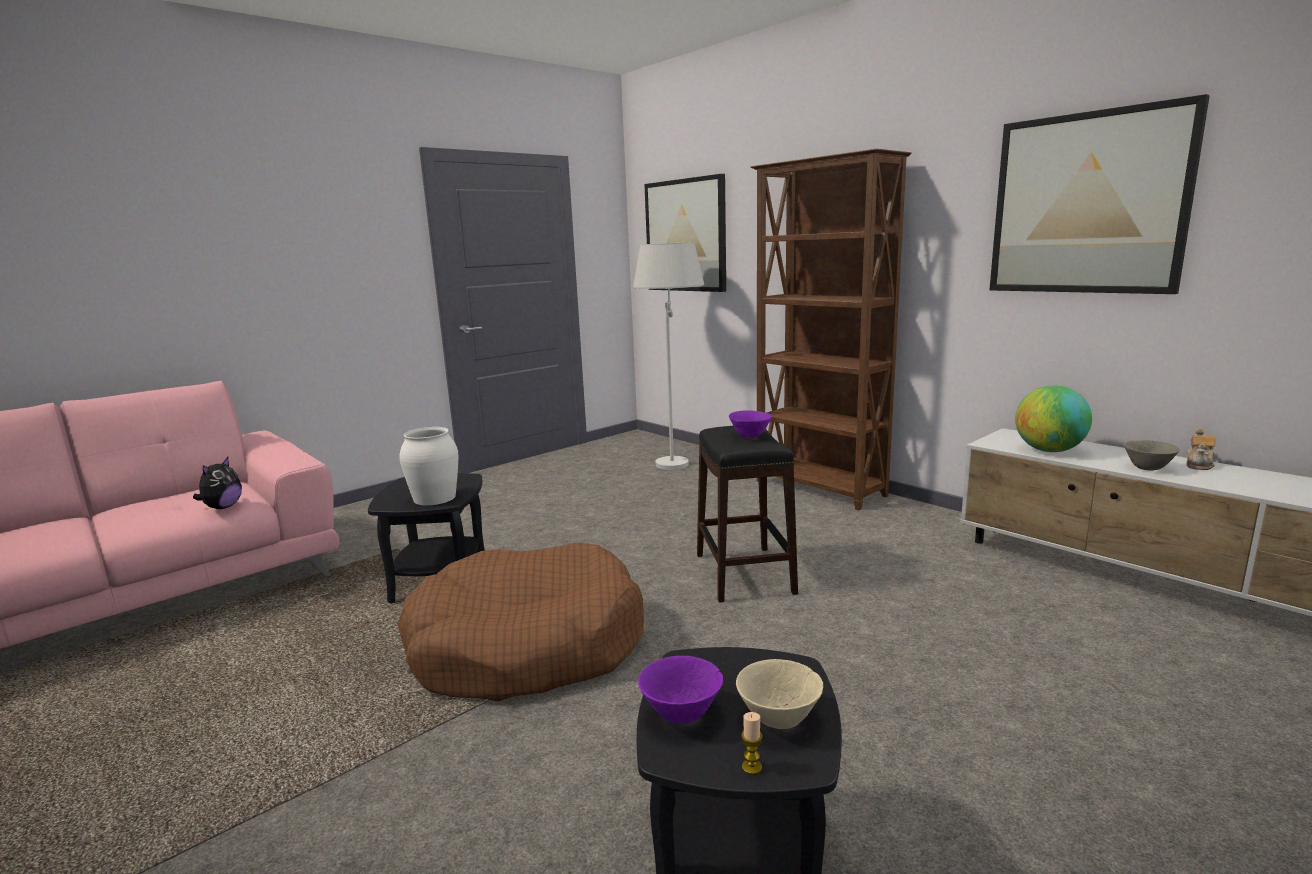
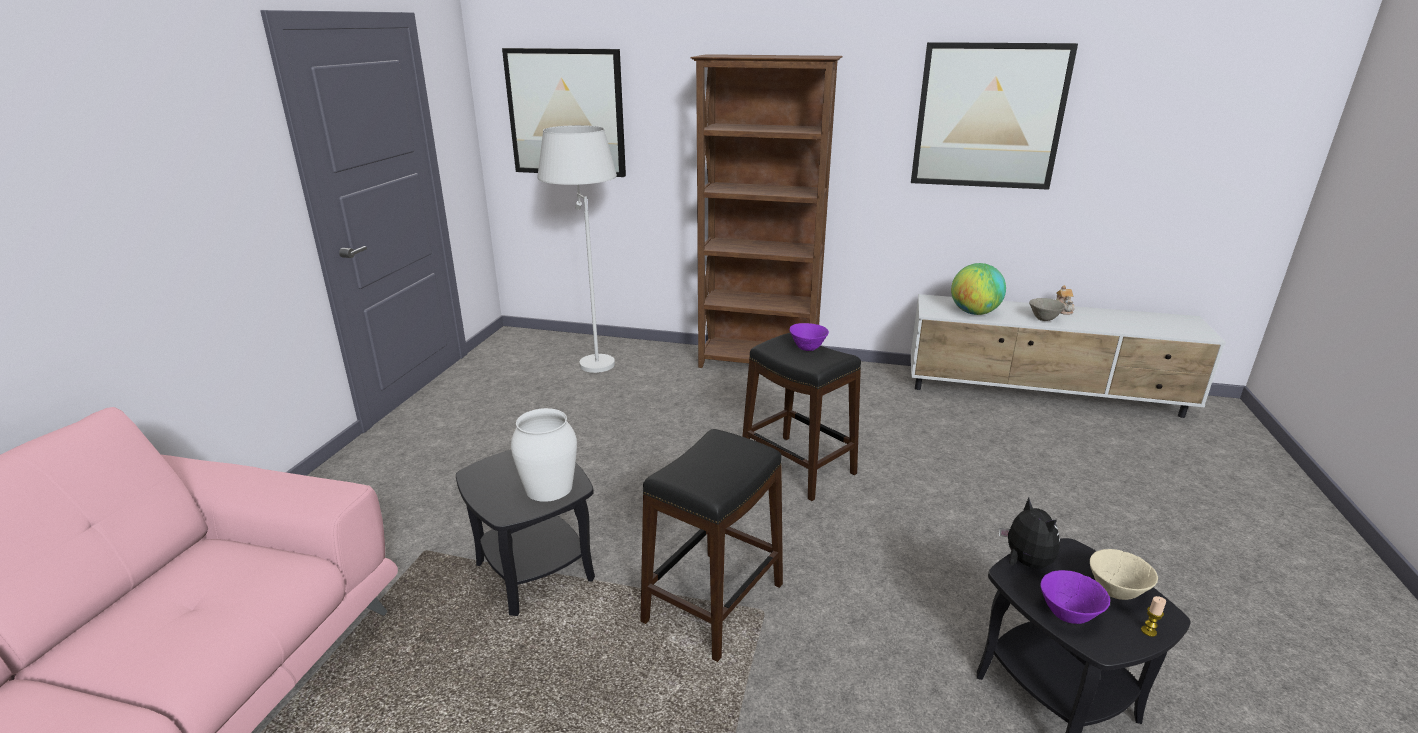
camera: 35 degrees left, 10 degrees up
plush toy [193,457,242,509] -> plush toy moved to [999,498,1060,569]
brown dog bed [398,542,644,701] -> black stool [640,429,783,662]

